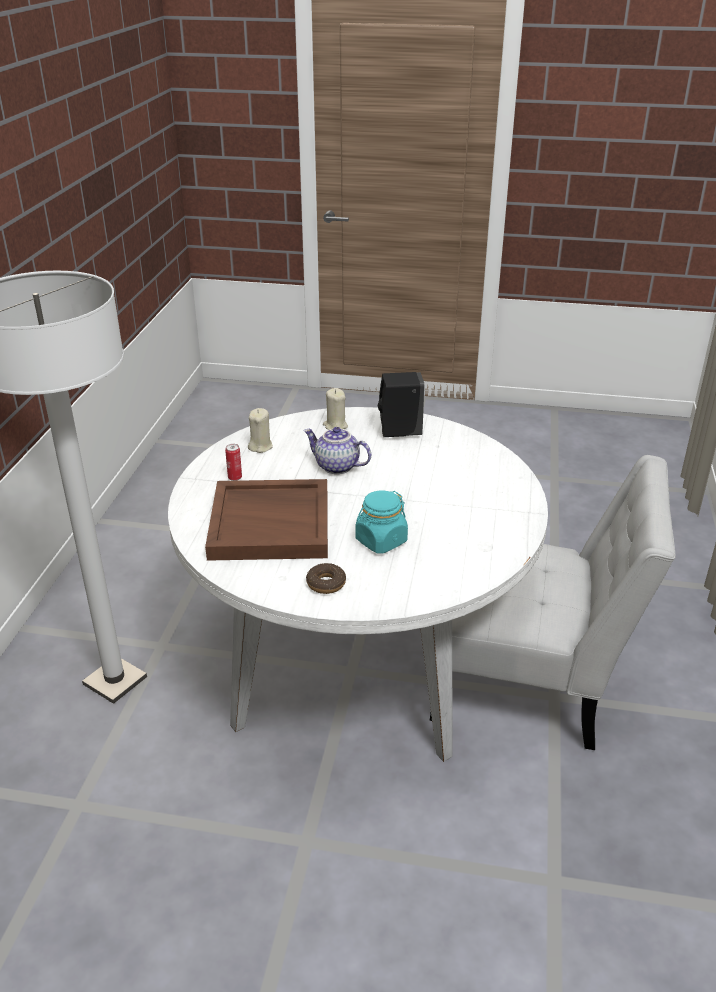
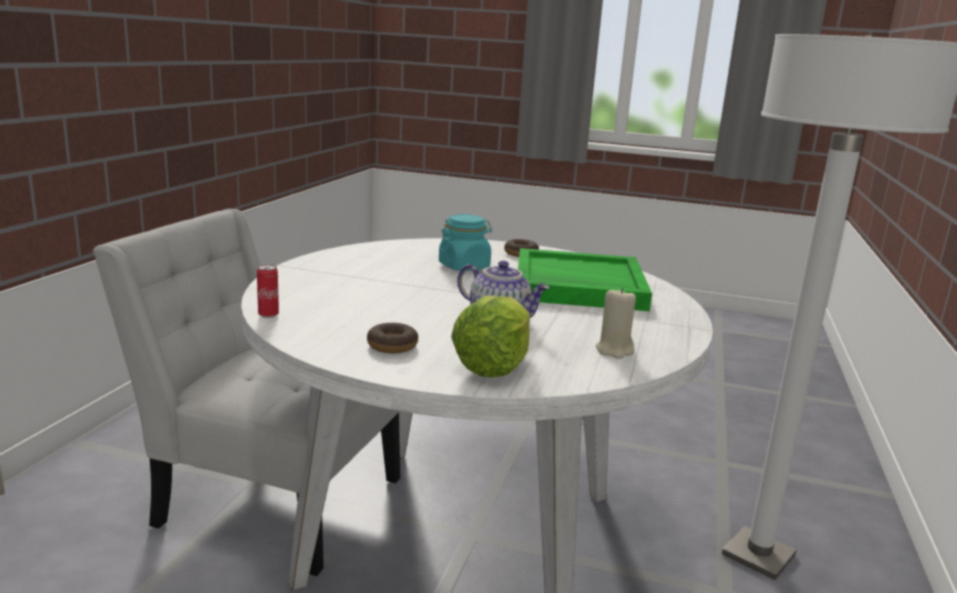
camera: 175 degrees left, 15 degrees down
brown tray [205,479,328,561] -> green tray [518,248,652,311]
can [225,444,242,481] -> can moved to [257,264,279,318]
beige candle [323,388,348,430] -> lettuce [451,296,530,377]
black soap dispenser [378,372,425,437] -> donut [367,323,418,353]

